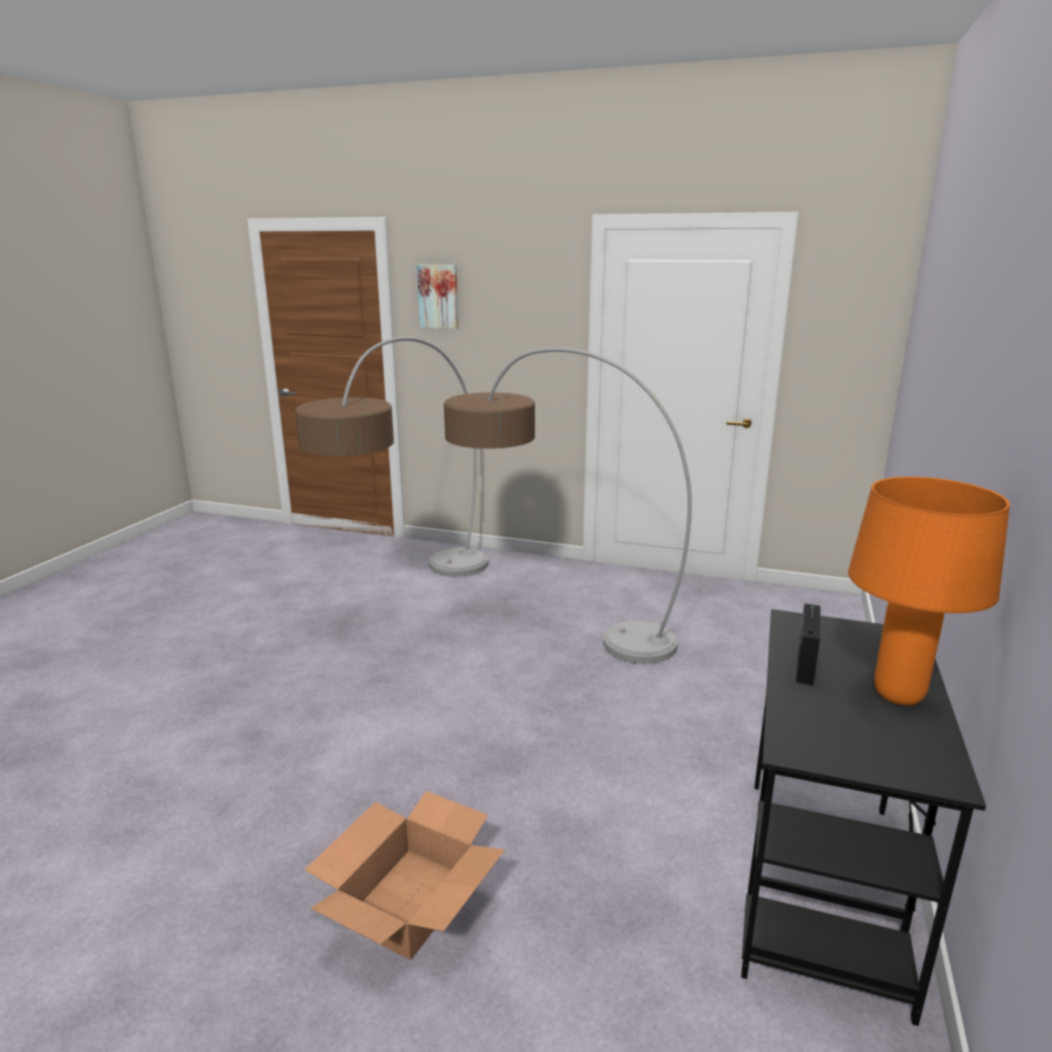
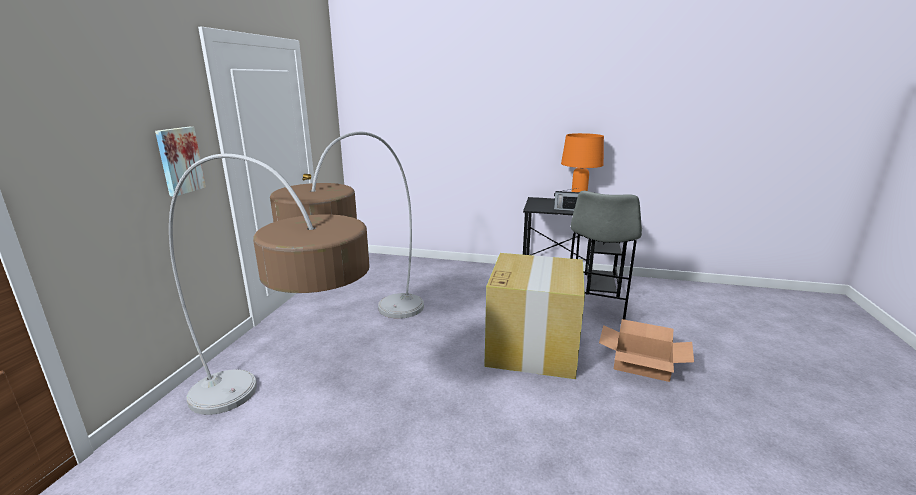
camera: 95 degrees left, 0 degrees up
picture [417,265,459,329] -> picture moved to [155,127,206,196]
none -> cardboard box [484,253,585,379]
none -> grey stool [570,191,642,320]

